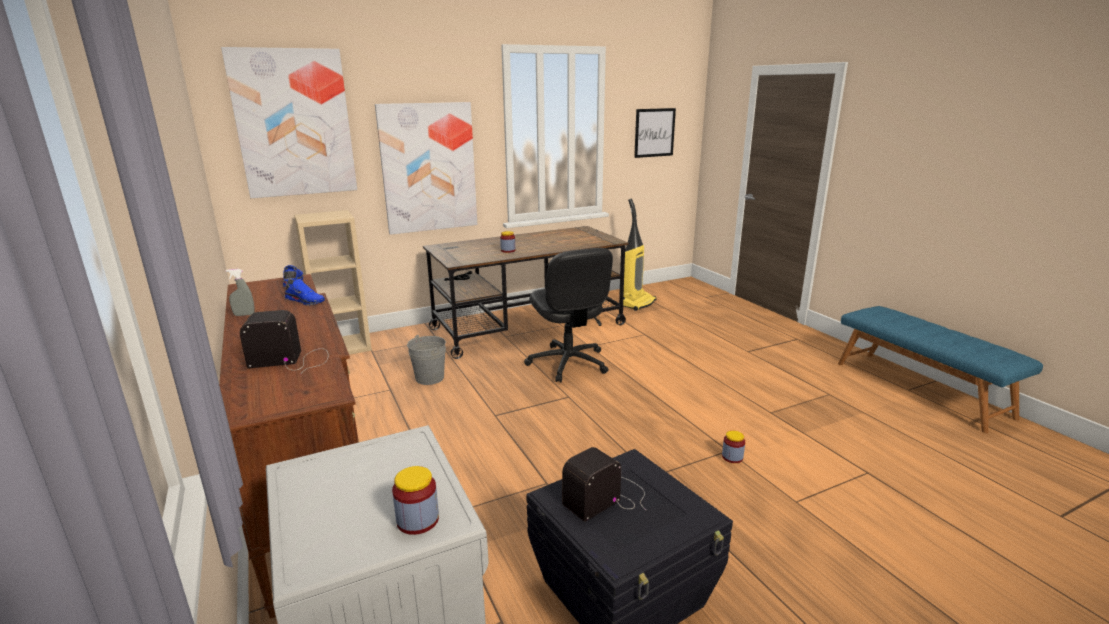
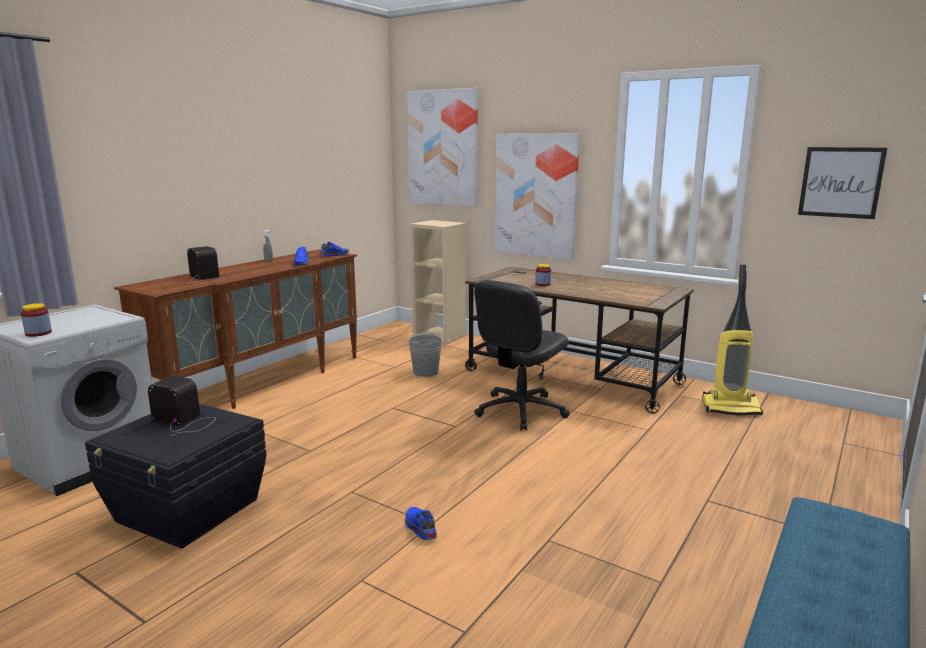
camera: 60 degrees right, 5 degrees down
jar [722,431,745,463] -> blue shoe [405,507,437,540]

